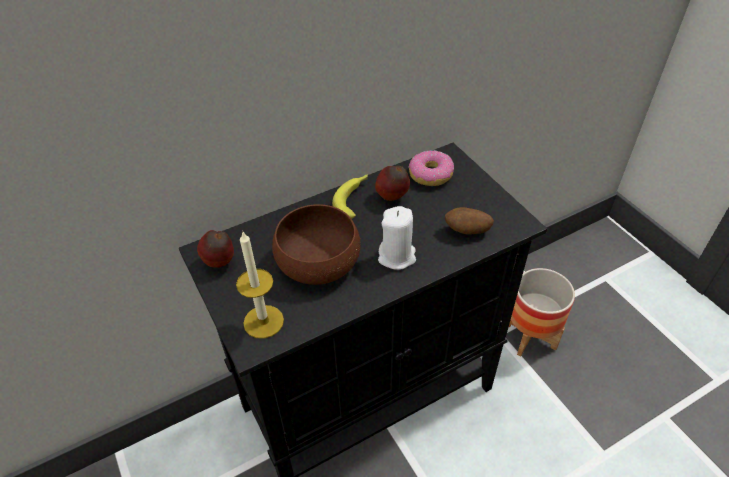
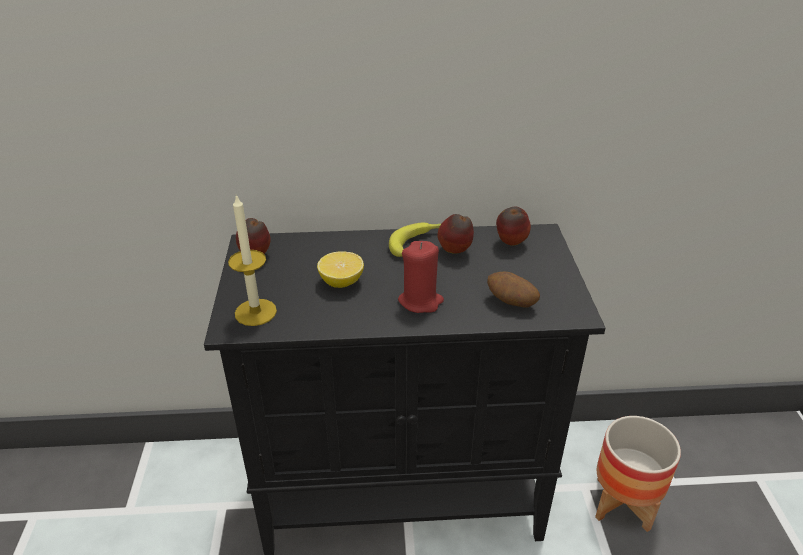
camera: 25 degrees right, 10 degrees down
brown bowl [272,204,361,285] -> lemon [317,251,364,288]
white candle [378,206,416,270] -> red candle [398,241,444,313]
donut [408,150,454,186] -> apple [496,207,531,246]

